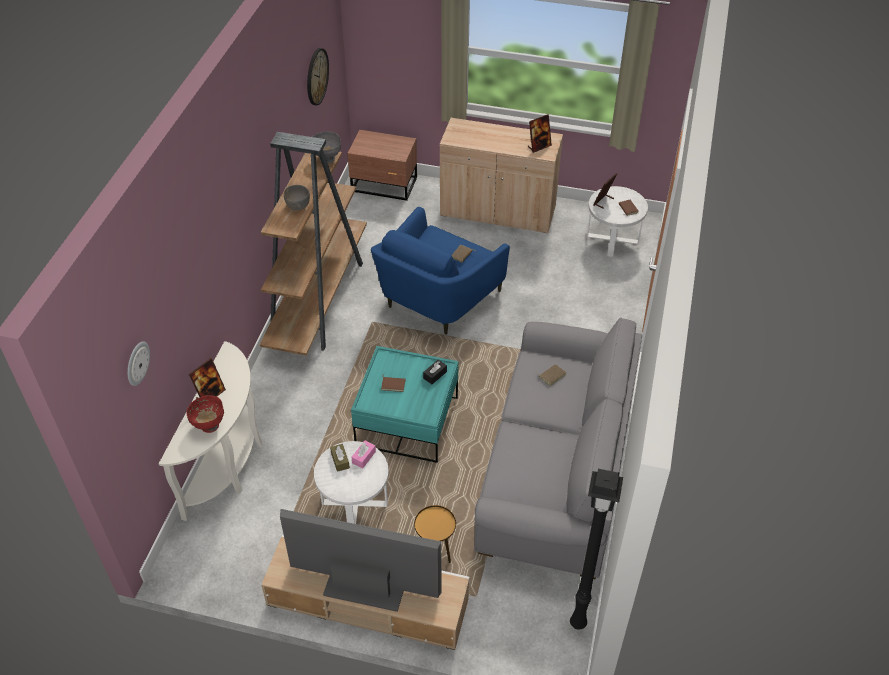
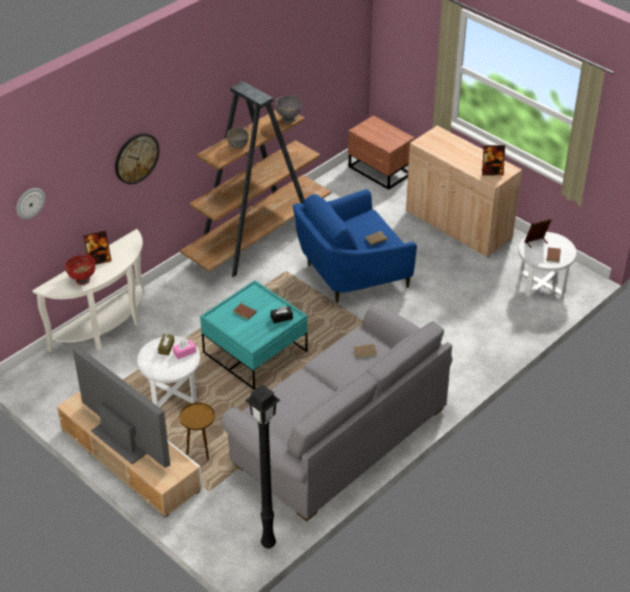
camera: 30 degrees right, 5 degrees down
wall clock [307,48,329,105] -> wall clock moved to [115,133,159,184]

